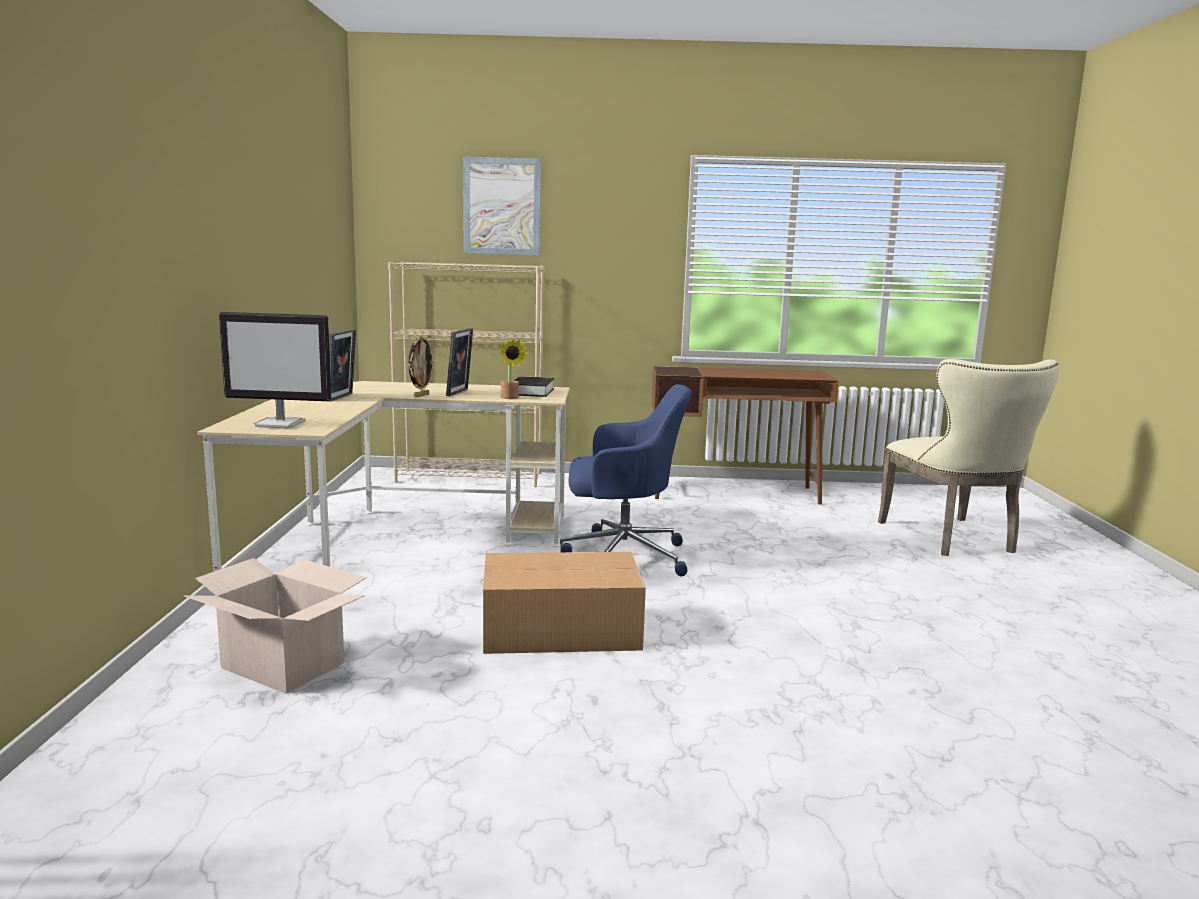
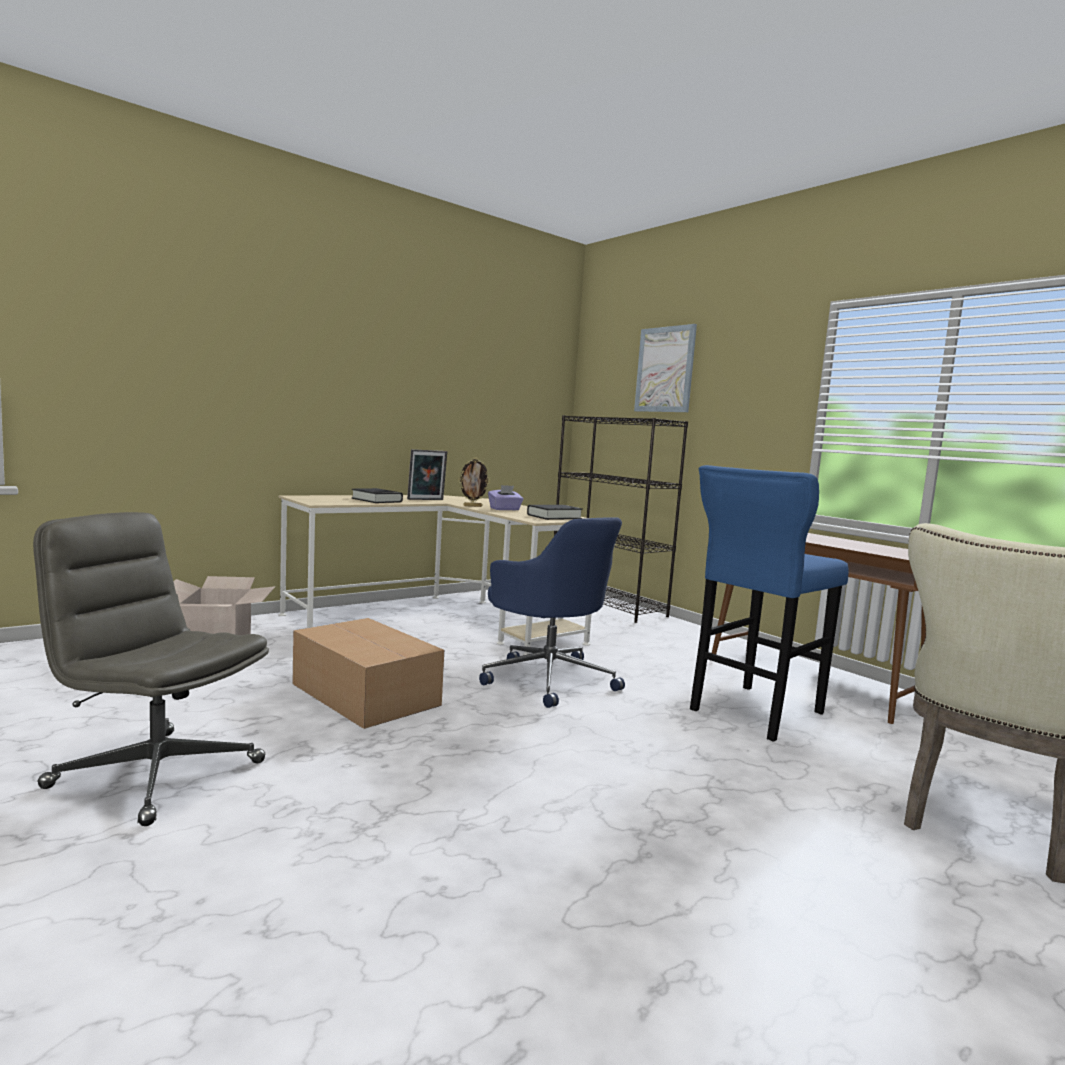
camera: 50 degrees right, 5 degrees down
monitor [219,312,332,428] -> none
beige bookcase [388,261,544,487] -> black bookcase [554,415,688,623]
picture frame [446,328,473,396] -> purple tissue box [488,485,523,510]
potted plant [499,339,528,399] -> none
none -> grey office chair [33,512,269,826]
none -> black book [352,488,403,503]
none -> blue stool [690,465,848,742]

